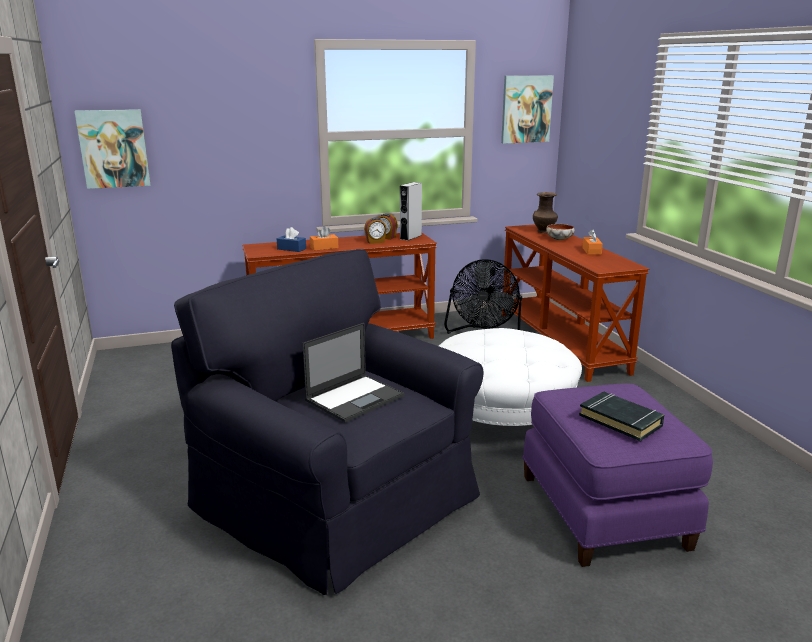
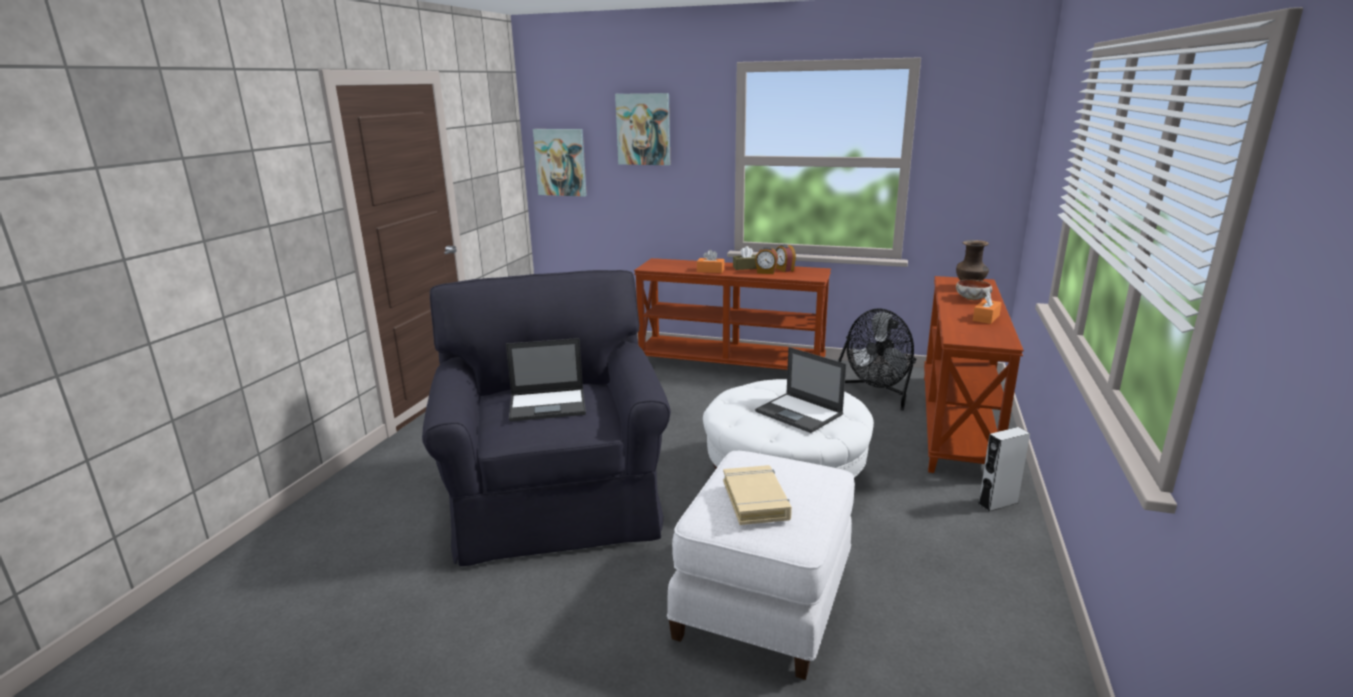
camera: 35 degrees right, 0 degrees up
blue tissue box [277,227,306,252] -> none
grey speaker [400,182,422,241] -> grey speaker moved to [978,427,1030,512]
picture [501,75,554,144] -> picture moved to [615,93,670,165]
purple ottoman [522,383,713,567] -> white ottoman [667,451,855,680]
black book [579,392,664,441] -> beige book [723,465,792,525]
none -> brown tissue box [733,246,757,270]
none -> laptop [755,347,846,433]

